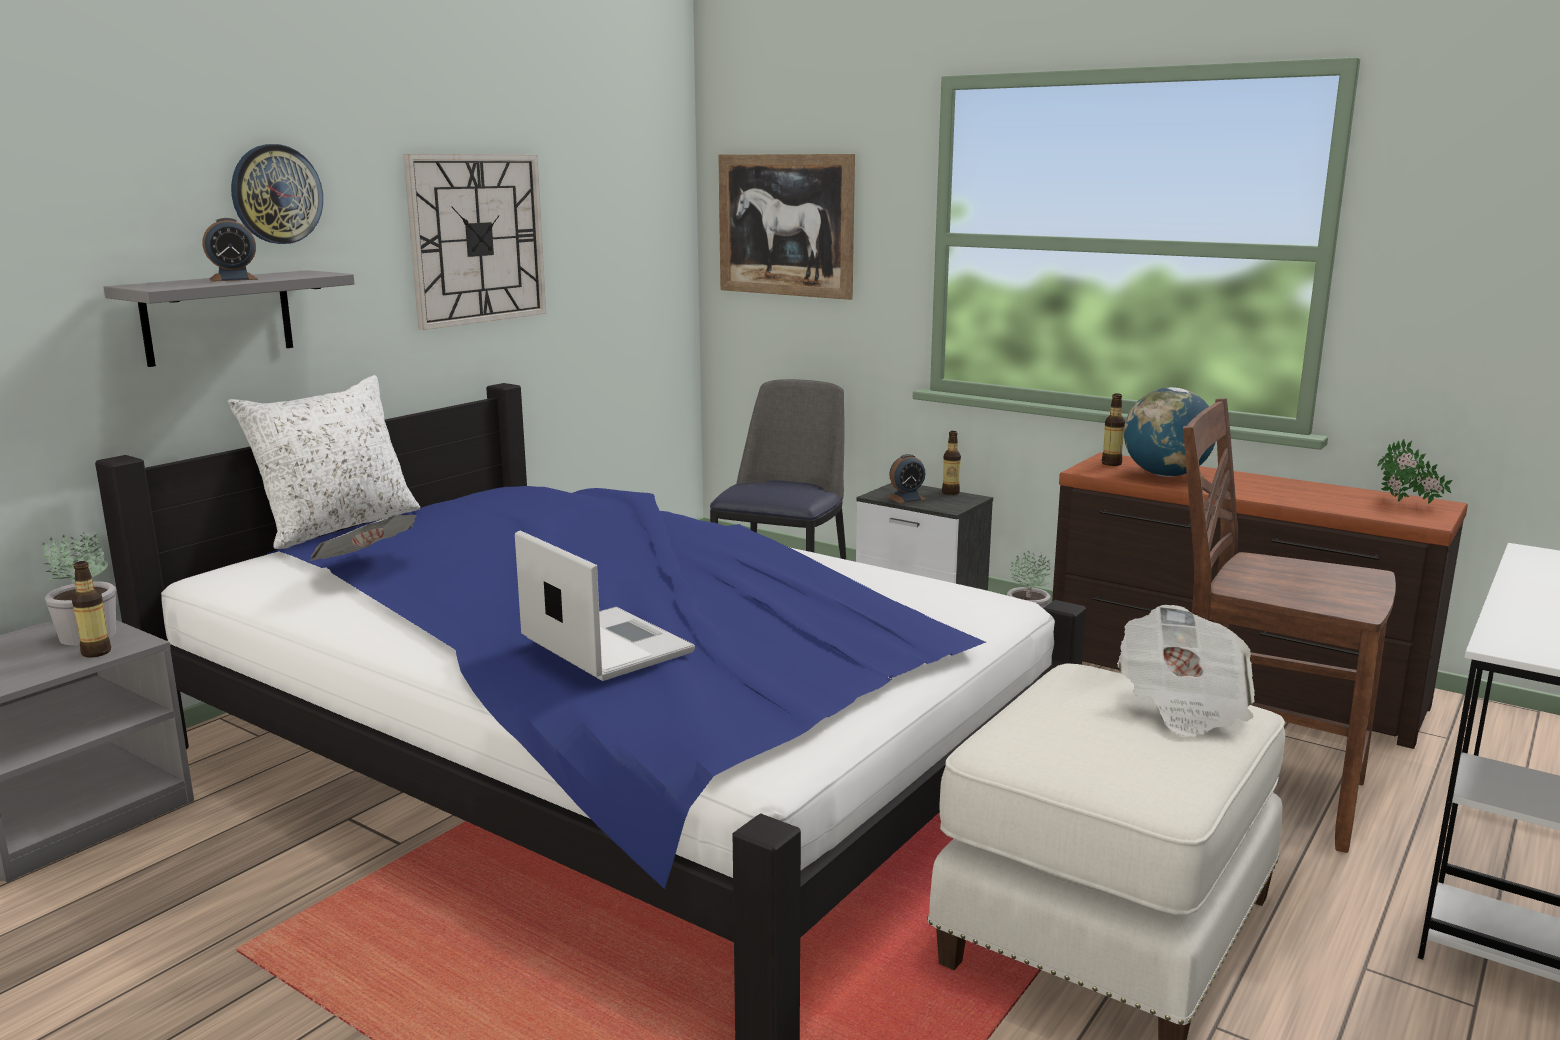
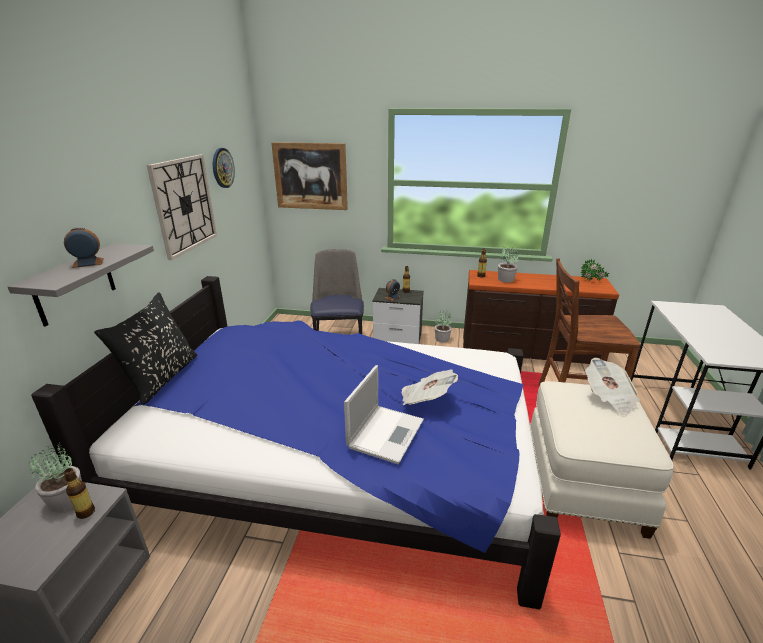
camera: 25 degrees left, 10 degrees up
alarm clock [203,218,258,281] -> alarm clock turned 150 degrees counterclockwise [64,227,104,268]
white pillow [227,375,420,549] -> black pillow [94,292,197,405]
wall clock [231,144,323,244] -> wall clock moved to [213,148,235,188]
newspaper [309,515,416,561] -> newspaper moved to [402,369,458,405]
laptop [515,531,695,681] -> laptop turned 90 degrees clockwise [344,365,424,464]
globe [1124,387,1215,477] -> potted plant [498,247,518,283]

